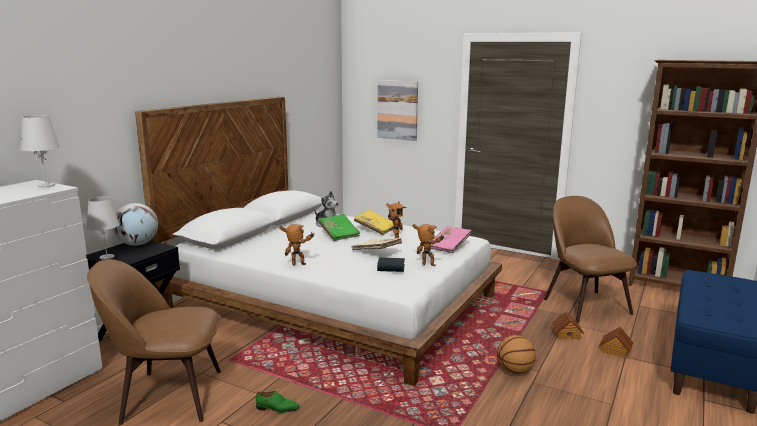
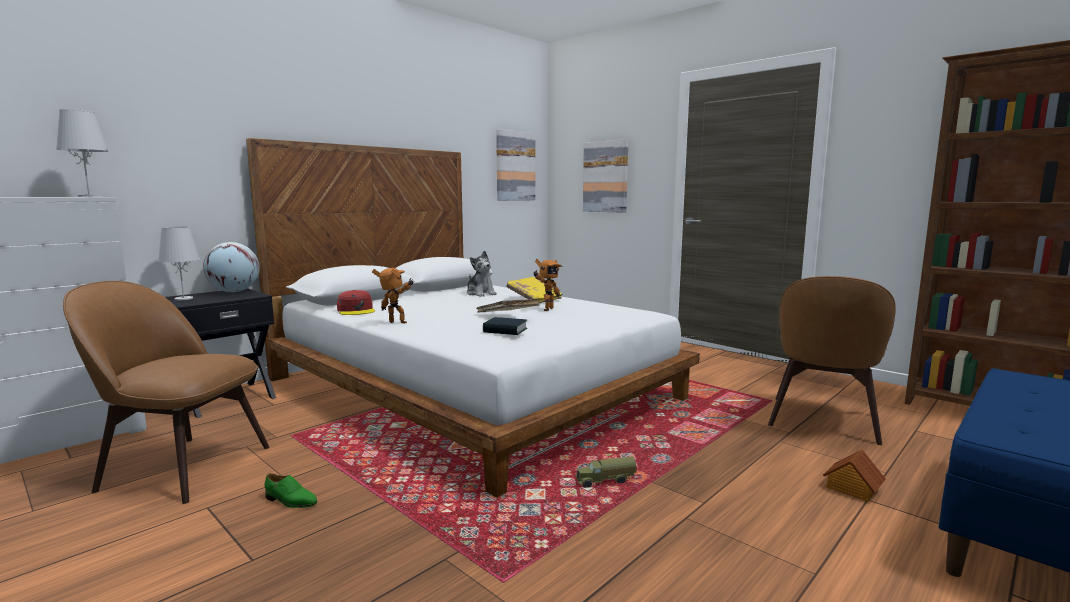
camera: 15 degrees right, 5 degrees down
green book [319,214,360,241] -> none
toy robot [412,224,444,266] -> none
pink book [430,226,472,253] -> none
basketball [497,335,536,374] -> none
brown chair [544,196,637,323] -> brown chair turned 150 degrees counterclockwise [768,276,896,445]
toy house [552,311,584,340] -> none
none -> red cap [337,290,375,315]
none -> picture [496,129,535,201]
none -> toy truck [575,456,637,488]

